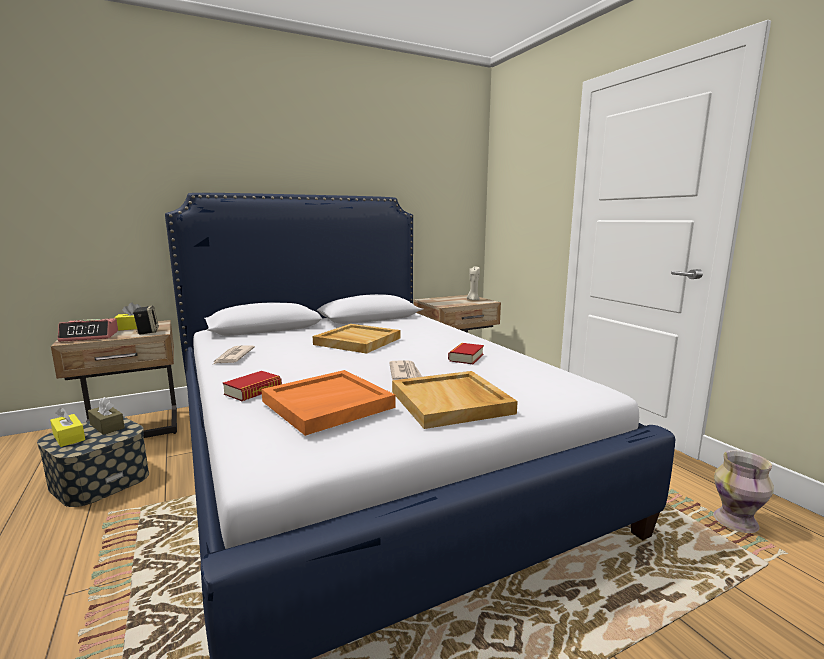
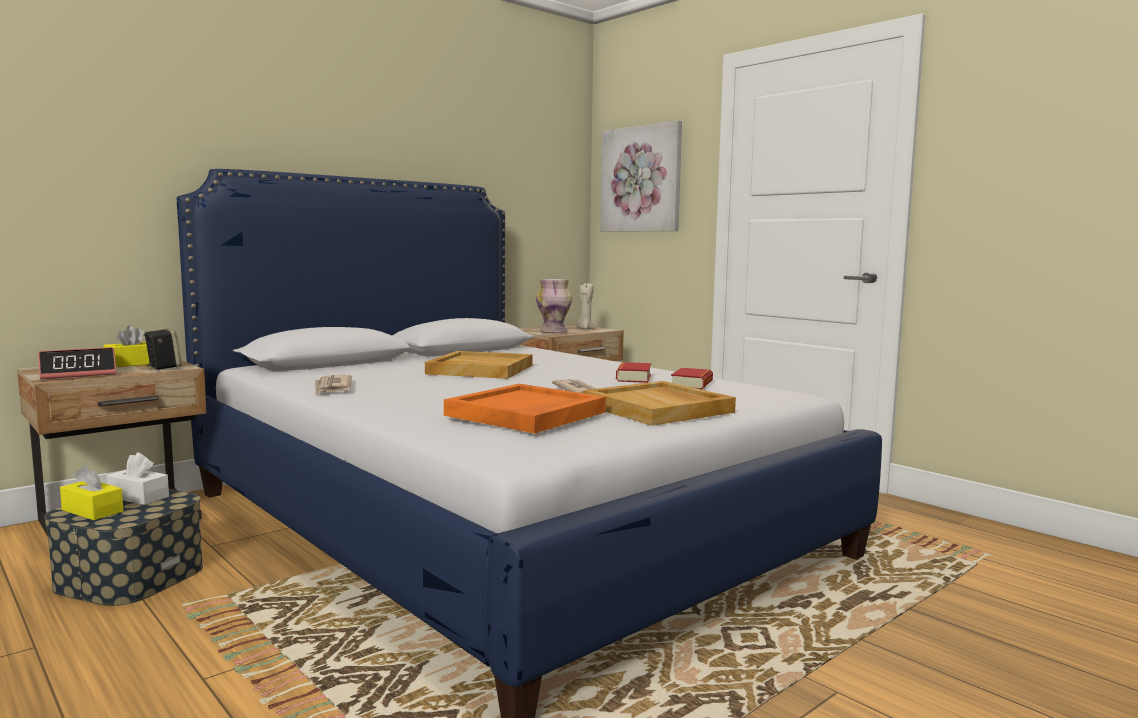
camera: 15 degrees left, 5 degrees down
brown tissue box [88,397,125,435] -> white tissue box [106,452,169,505]
book [223,371,282,401] -> book moved to [671,368,713,390]
vase [713,450,774,533] -> vase moved to [536,279,572,333]
none -> picture [600,120,682,231]

